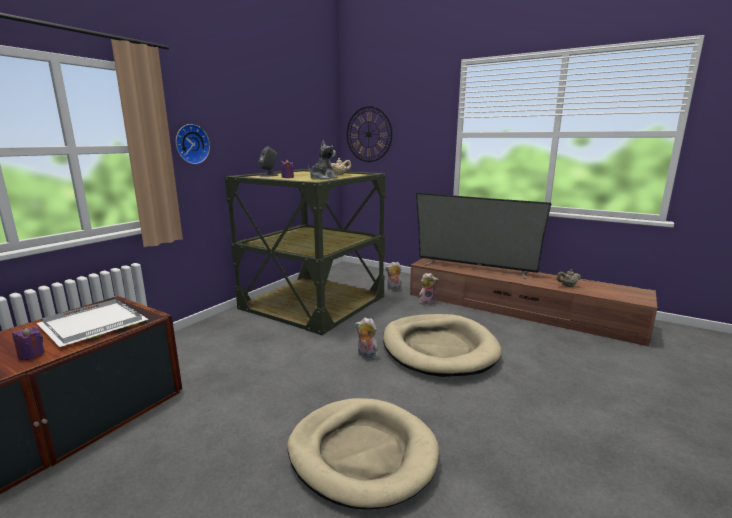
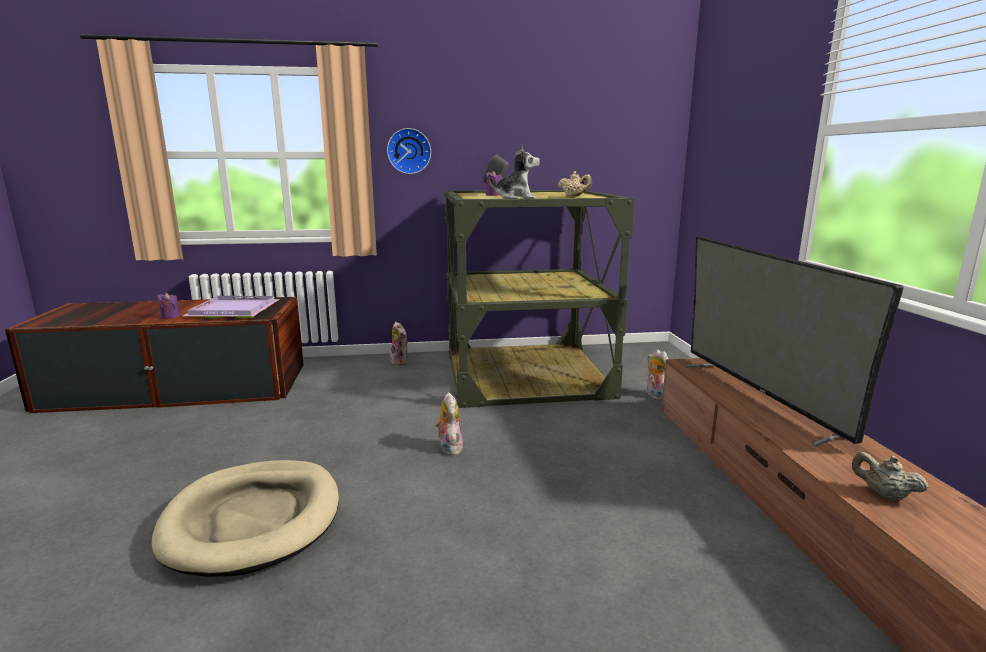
camera: 50 degrees right, 0 degrees up
white tray [37,299,149,347] -> purple tray [183,296,280,319]
wall clock [347,106,392,162] -> none
beige dog bed [383,314,502,377] -> none
plush toy [419,273,439,305] -> plush toy moved to [390,322,408,365]

